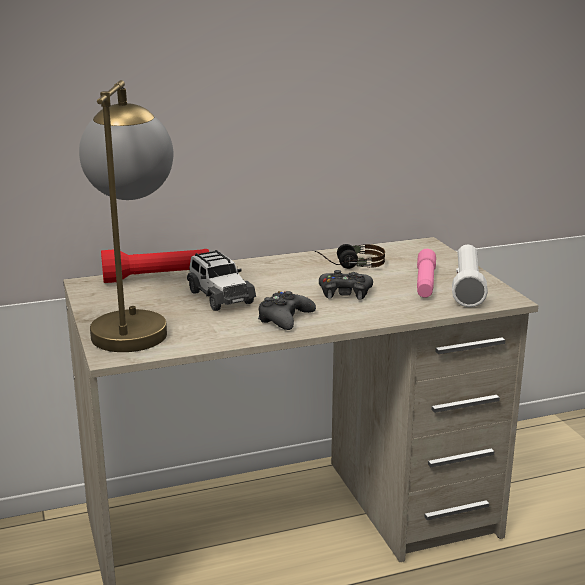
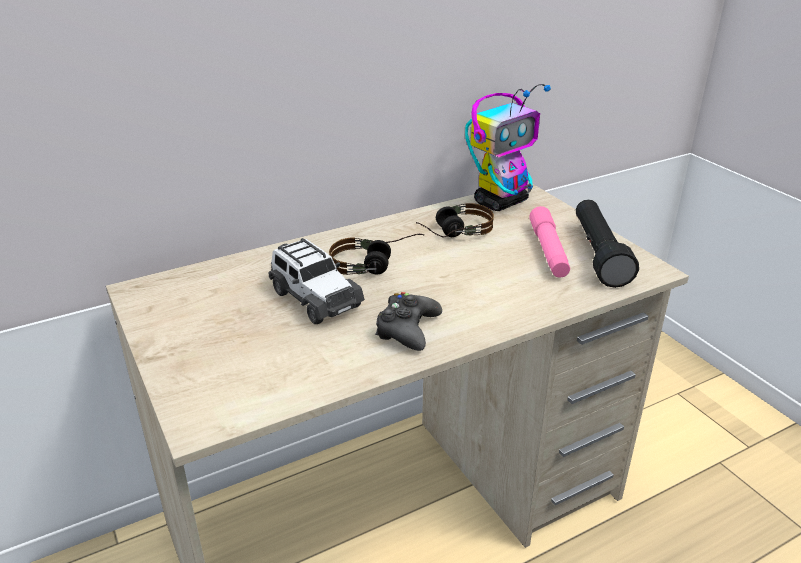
camera: 10 degrees left, 10 degrees up
table lamp [79,80,173,352] -> none
red flashlight [101,249,209,283] -> none
black game controller [319,270,373,299] -> none
white flashlight [452,244,488,307] -> black flashlight [576,199,639,288]
none -> headphones [329,234,424,275]
none -> toy robot [465,84,551,211]

